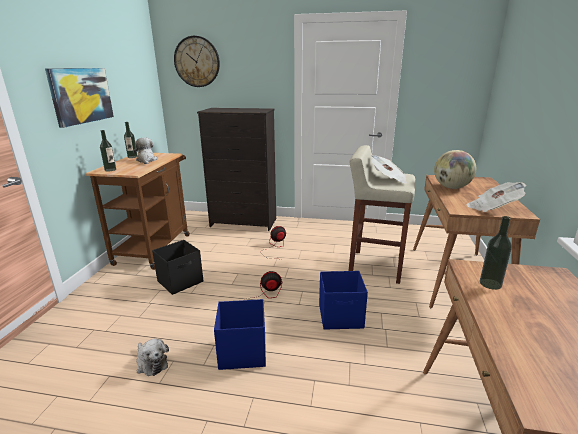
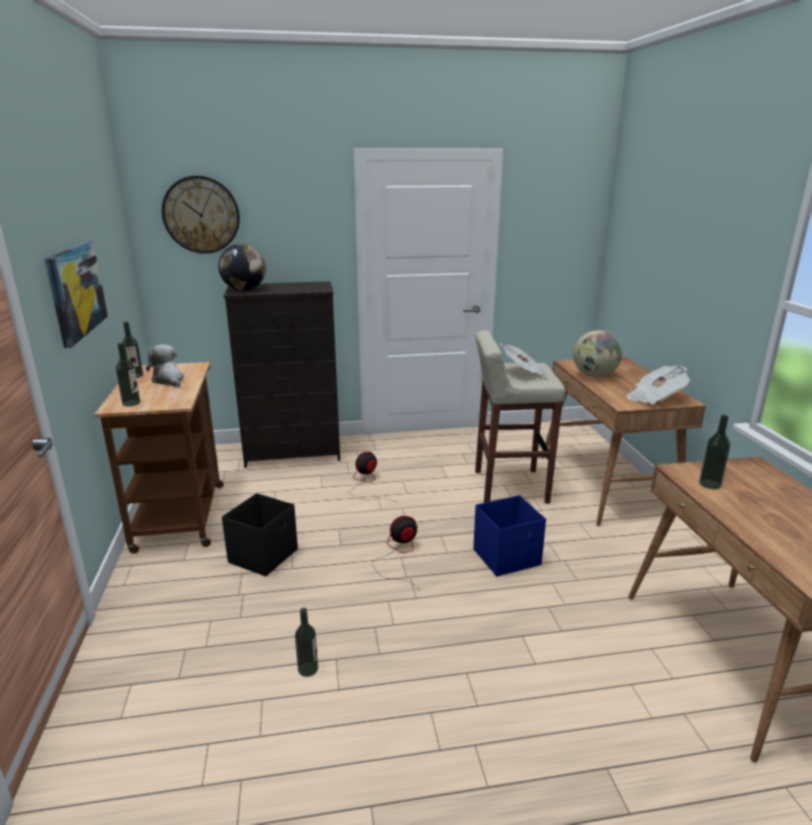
camera: 20 degrees left, 0 degrees up
plush toy [136,338,169,376] -> bottle [295,608,318,677]
blue storage box [214,299,266,370] -> none
none -> globe [218,244,266,291]

